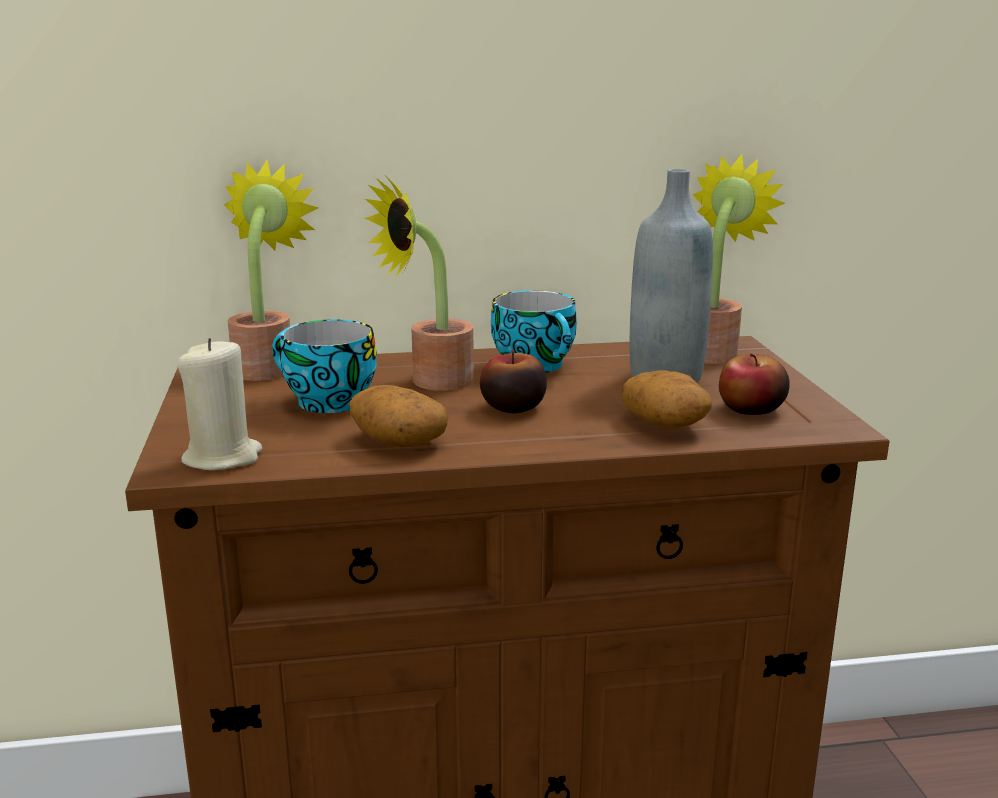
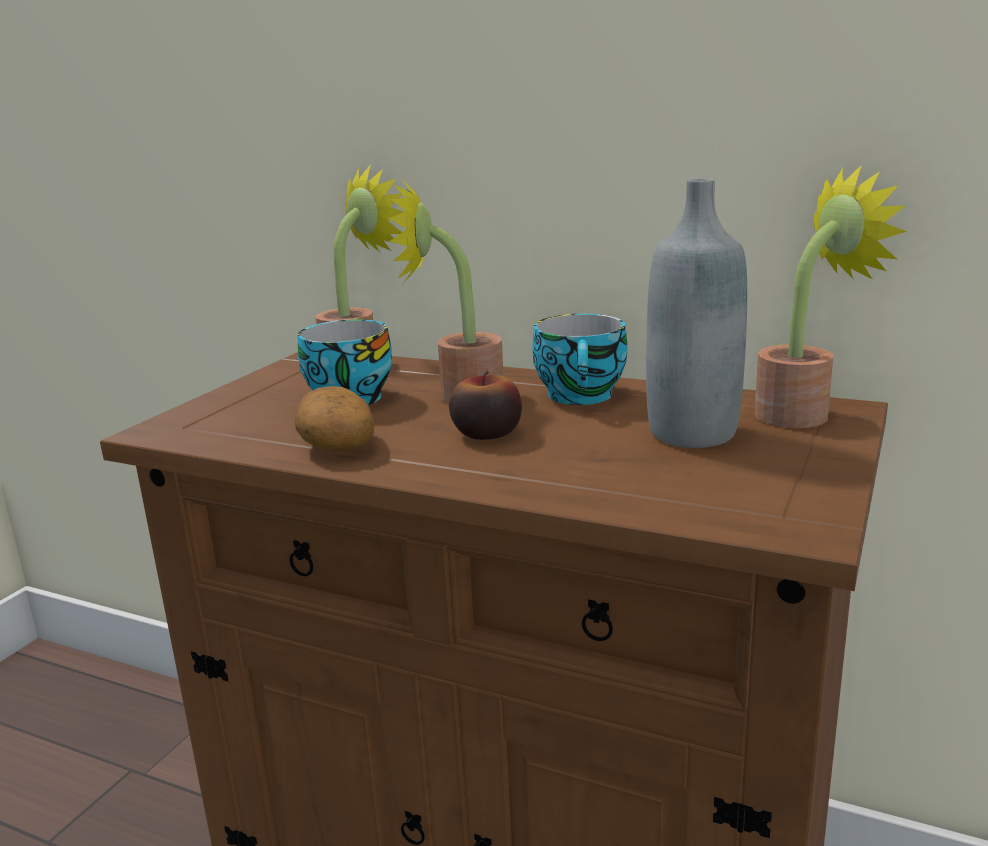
camera: 35 degrees right, 0 degrees up
beige candle [177,338,262,470] -> none
potato [621,370,712,428] -> none
apple [719,354,790,415] -> none

